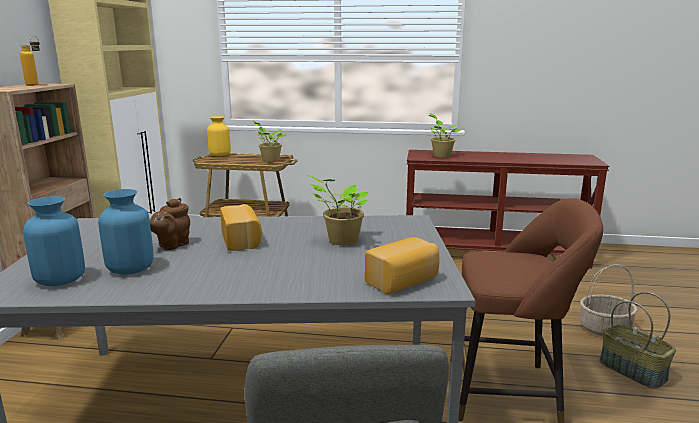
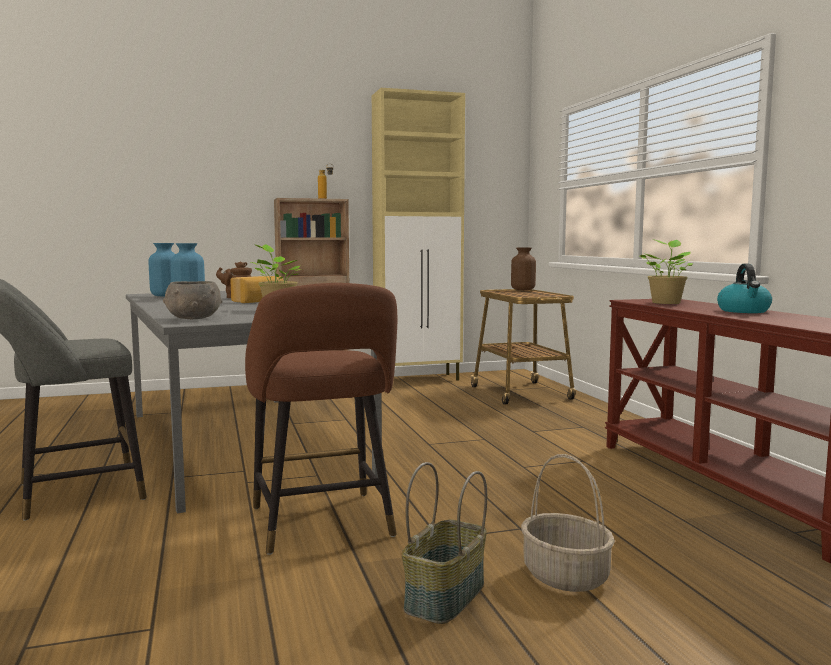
camera: 65 degrees right, 10 degrees down
yellow vase [207,116,231,156] -> brown vase [511,248,536,290]
potted plant [253,121,286,162] -> none
bread [365,237,439,294] -> grey bowl [163,281,222,319]
none -> kettle [717,264,772,313]

